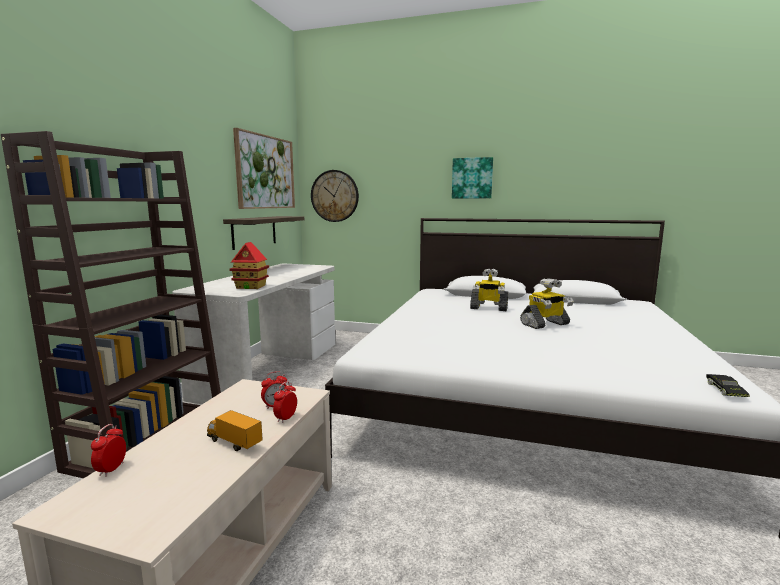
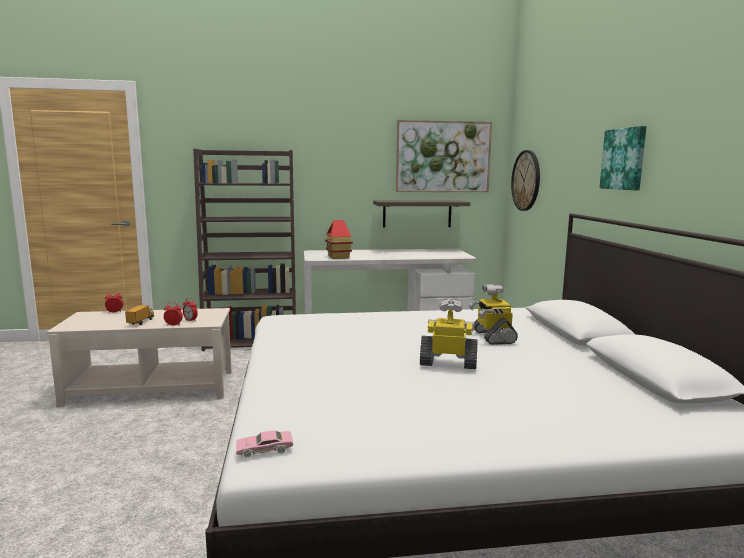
camera: 65 degrees right, 0 degrees up
toy robot [520,278,574,329] -> toy robot turned 150 degrees clockwise [420,299,478,369]
black toy car [706,374,750,397] -> pink toy car [236,430,293,457]

